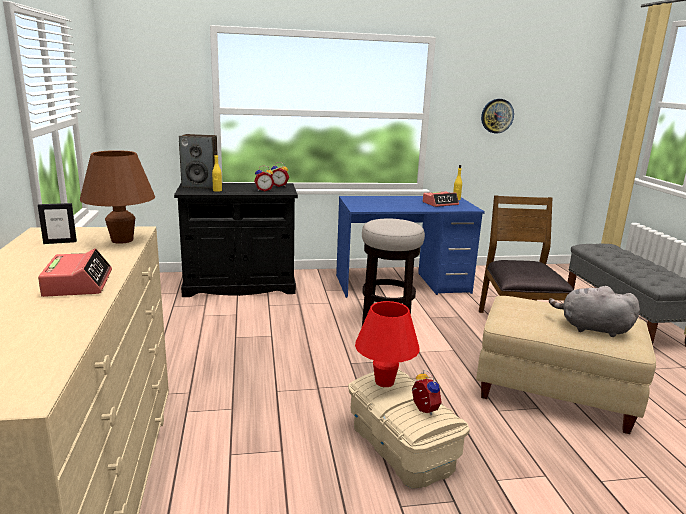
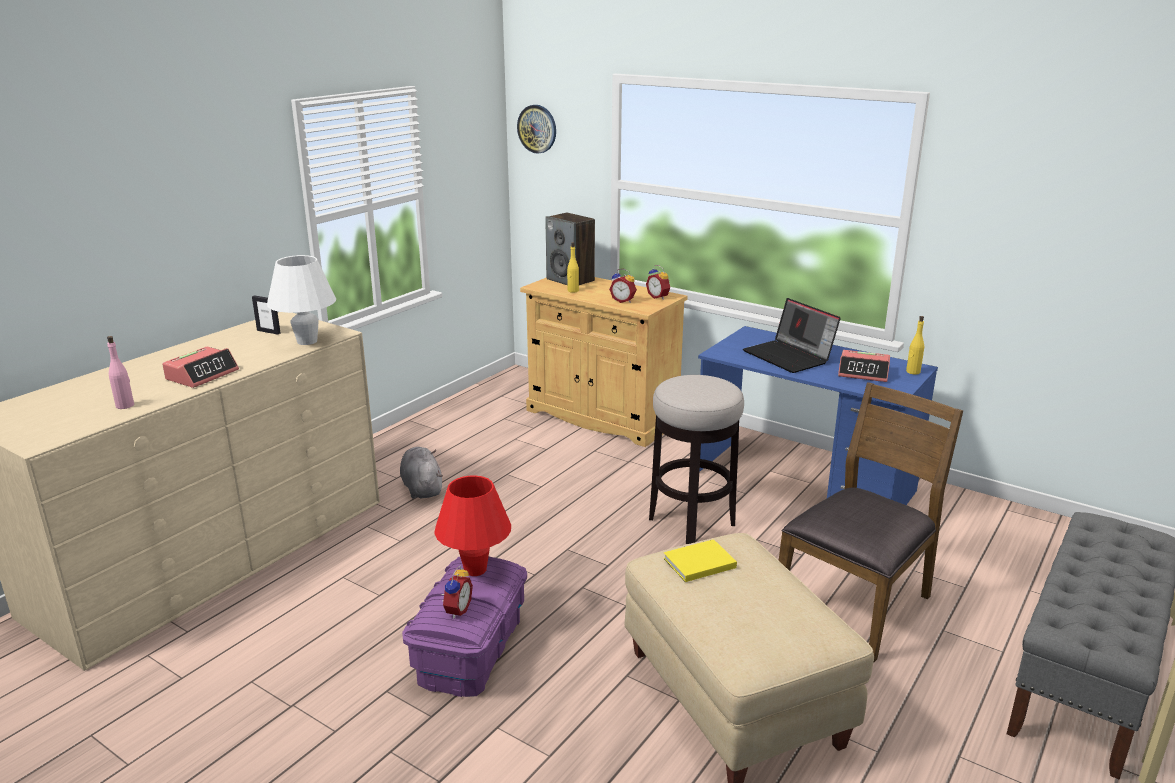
camera: 45 degrees right, 5 degrees up
brown table lamp [80,150,155,244] -> white table lamp [267,255,337,345]
black cabinet [174,183,298,297] -> beige cabinet [520,277,688,447]
beige storage box [348,369,470,489] -> purple storage box [402,557,527,697]
wall clock [481,99,514,133] -> wall clock moved to [517,105,556,154]
grey plush toy [549,286,640,337] -> grey plush toy moved to [400,447,443,499]
none -> pink bottle [107,336,134,409]
none -> yellow book [664,539,737,582]
none -> laptop [743,298,841,373]

